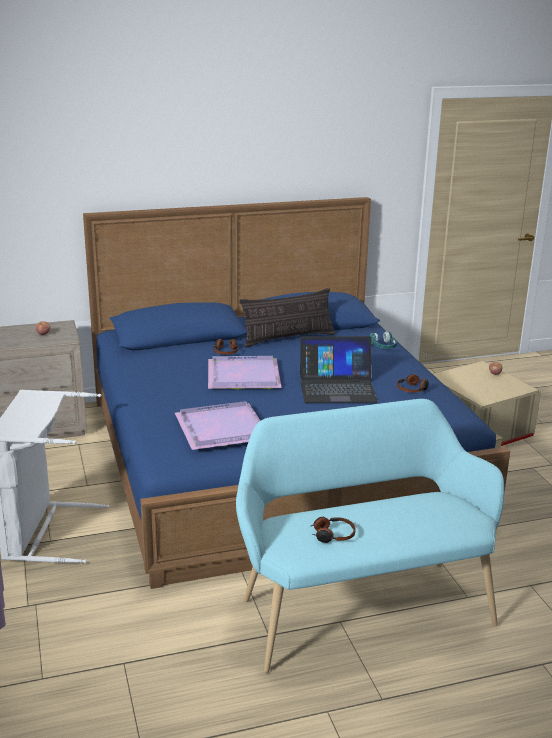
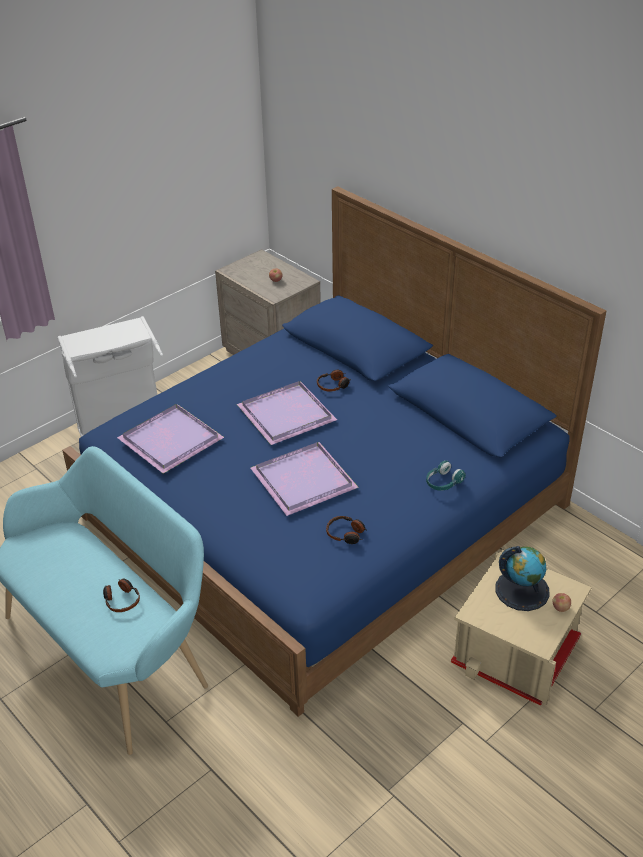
camera: 65 degrees right, 15 degrees up
pillow [240,288,335,348] -> none
laptop [300,336,378,403] -> purple tray [251,442,359,516]
headphones [311,517,356,543] -> headphones moved to [103,578,140,612]
none -> globe [496,546,550,611]

